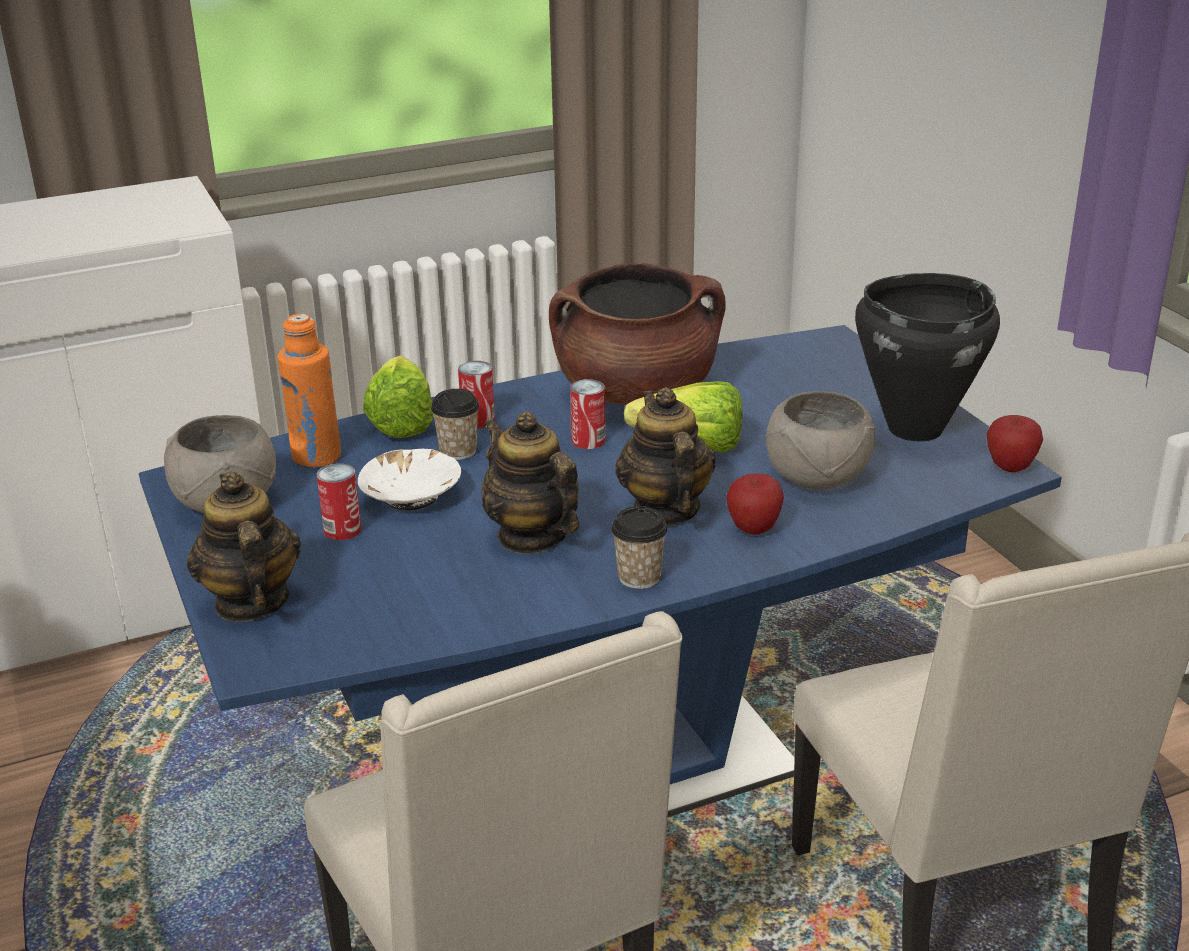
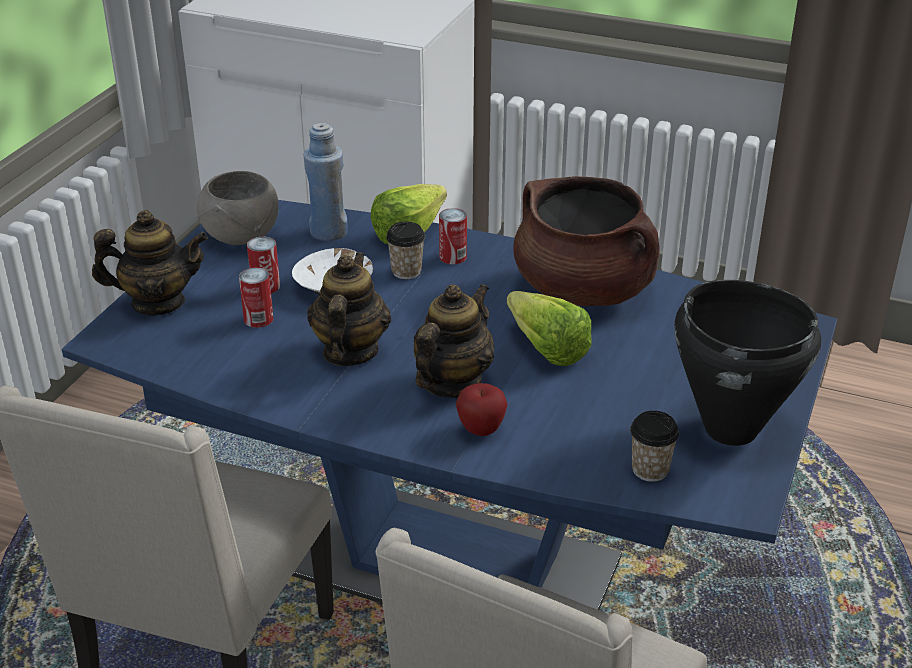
camera: 45 degrees right, 5 degrees up
teapot [187,472,301,622] -> teapot turned 60 degrees clockwise [92,210,208,316]
orange bottle [277,314,341,468] -> blue bottle [304,123,348,241]
can [570,379,606,449] -> can moved to [239,267,273,328]
cup [611,506,667,589] -> cup moved to [630,411,679,482]
grey bowl [765,391,876,490] -> none
apple [986,415,1043,472] -> none

